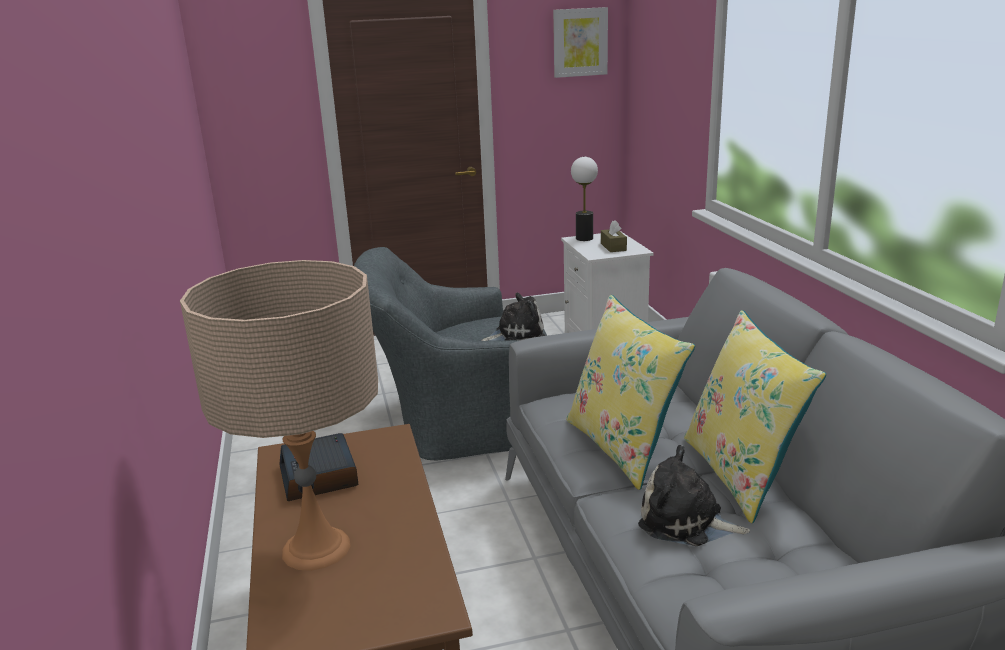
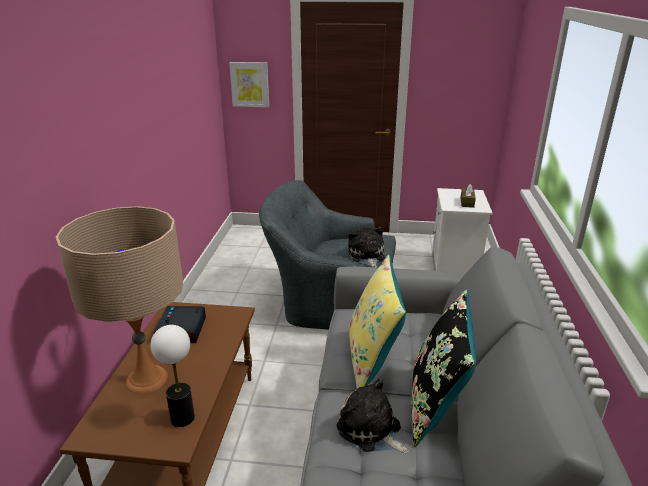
camera: 20 degrees right, 5 degrees up
plush toy [481,293,546,341] -> plush toy turned 105 degrees counterclockwise [348,227,385,267]
picture [553,7,608,78] -> picture moved to [229,62,269,107]
table lamp [571,157,598,241] -> table lamp moved to [151,325,195,427]
yellow pillow [684,310,826,524] -> black pillow [412,290,476,447]

